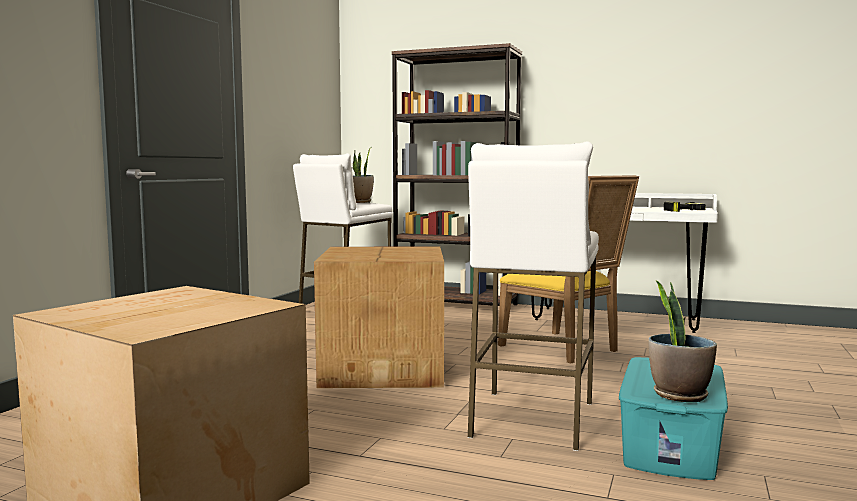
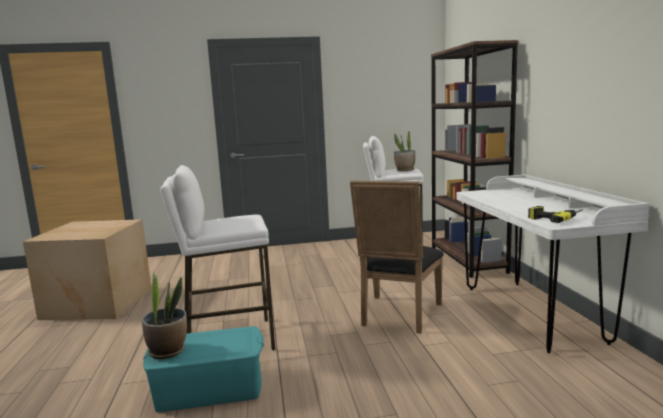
camera: 60 degrees right, 5 degrees up
cardboard box [314,247,444,388] -> none
yellow chair [498,175,639,364] -> black chair [350,181,444,334]

